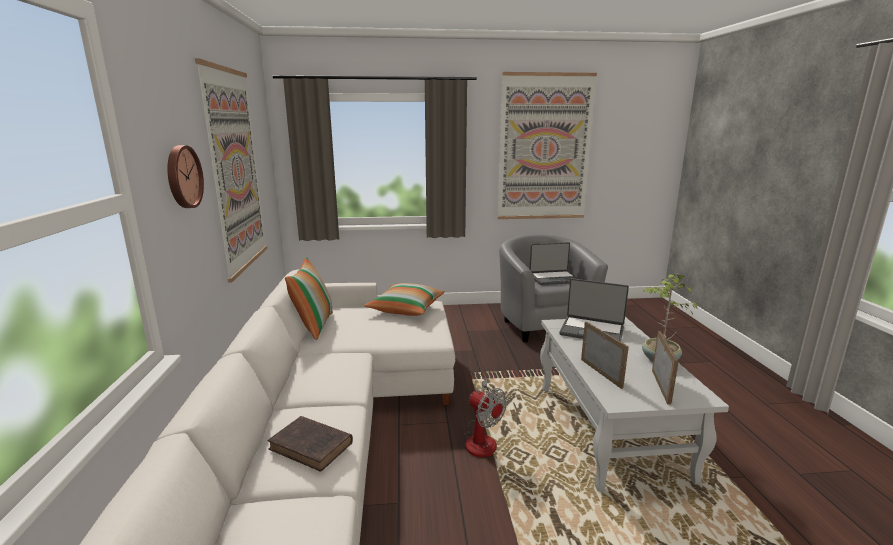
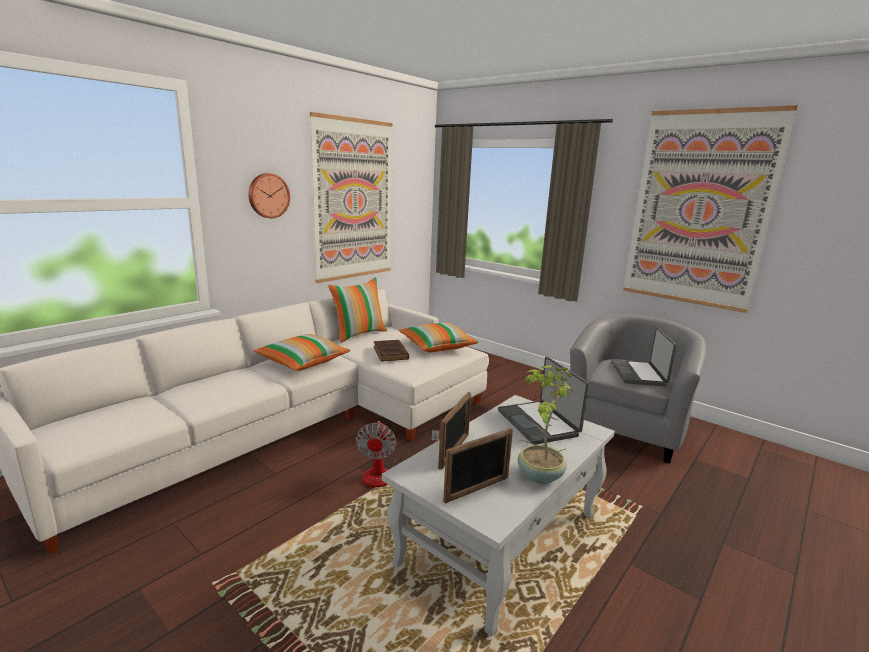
camera: 45 degrees right, 0 degrees up
brown book [268,416,353,472] -> brown book moved to [374,340,409,361]
laptop [530,242,578,285] -> laptop turned 60 degrees clockwise [611,327,677,386]
none -> pillow [253,334,351,371]

